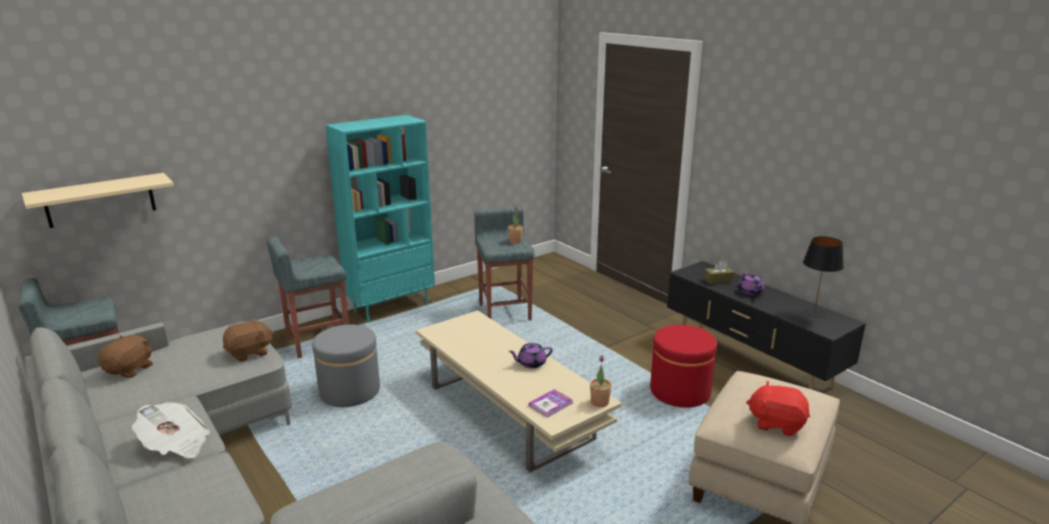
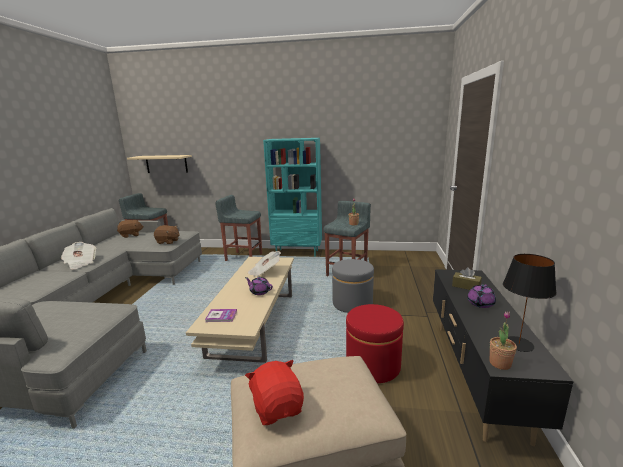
camera: 45 degrees right, 5 degrees down
grey ottoman [312,325,380,407] -> grey ottoman moved to [332,259,374,313]
potted plant [590,355,612,407] -> potted plant moved to [490,312,517,370]
none -> newspaper [248,251,281,277]

